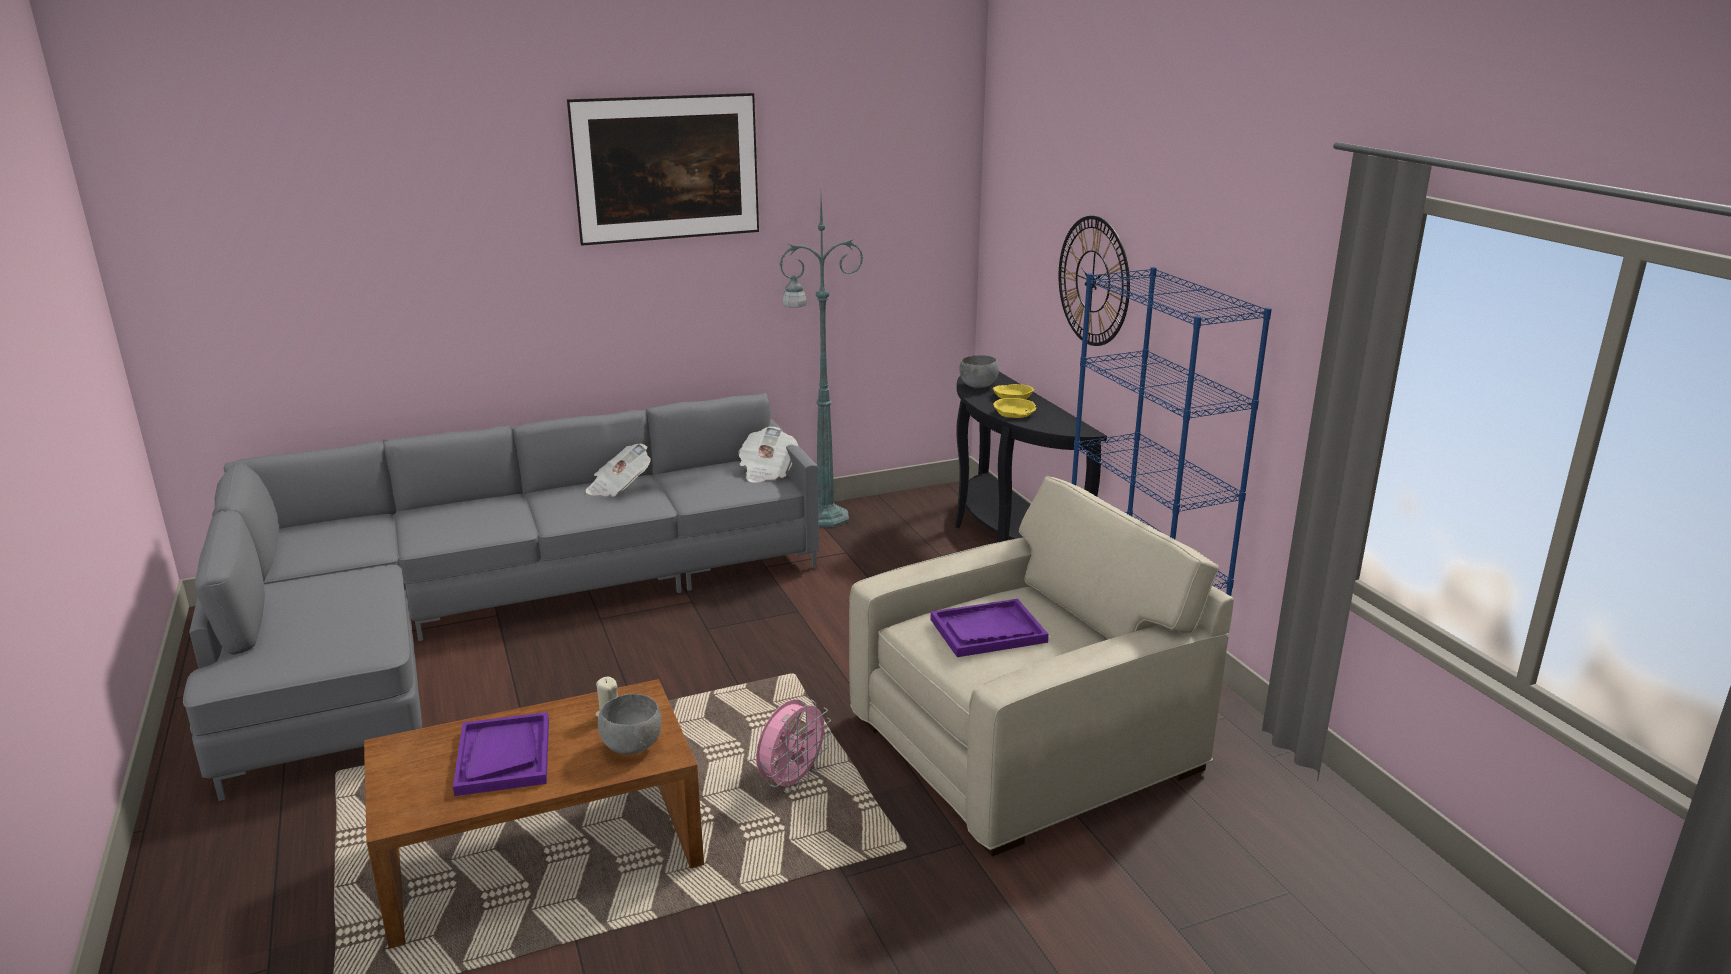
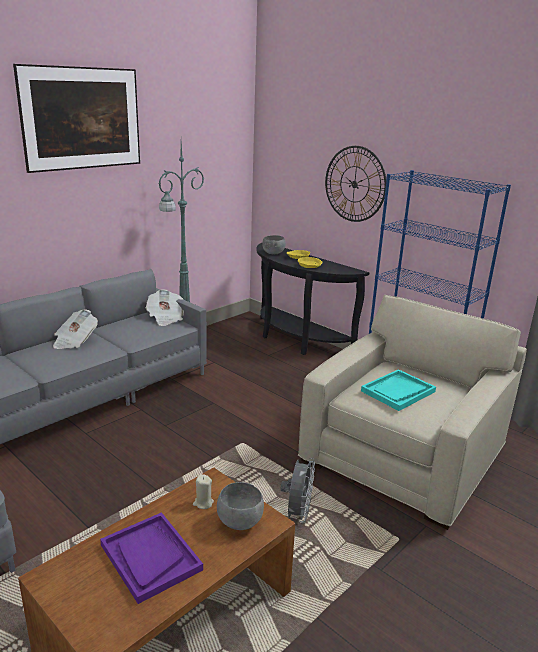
camera: 25 degrees left, 0 degrees up
pink fan [756,699,831,793] -> grey fan [280,458,315,523]
purple tray [931,599,1049,657] -> turquoise tray [361,369,436,411]

